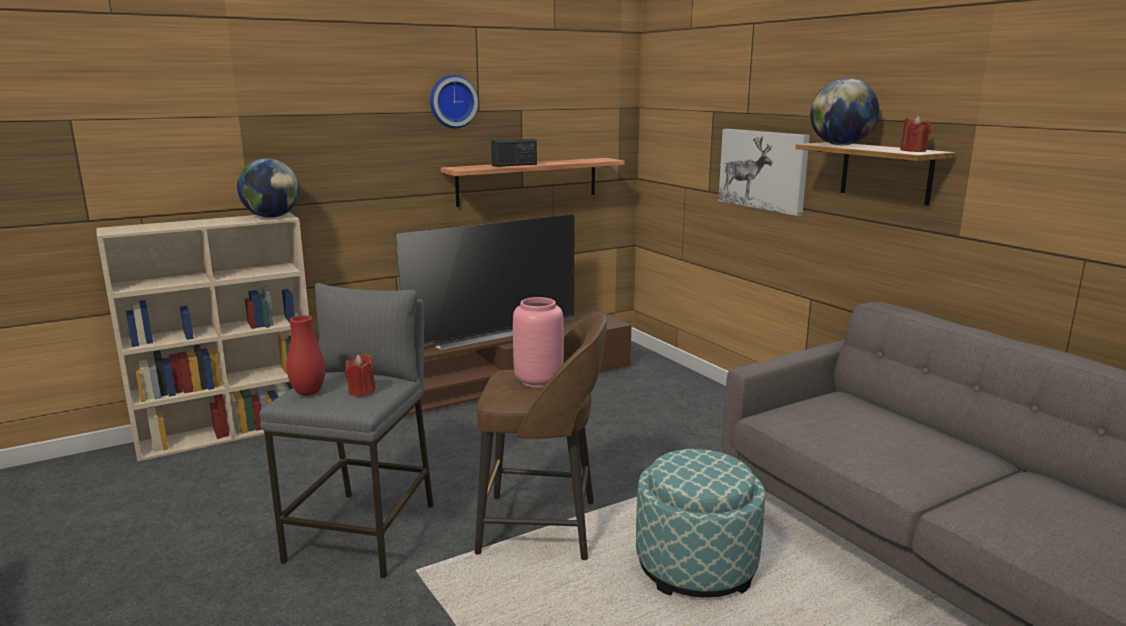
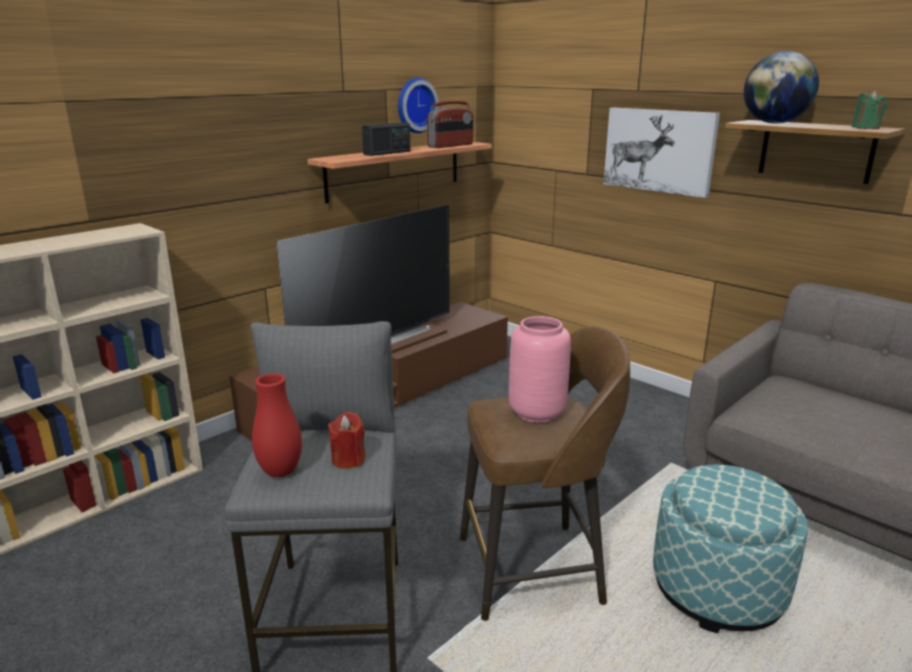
camera: 15 degrees left, 5 degrees up
globe [237,158,300,218] -> none
wall clock [430,75,478,128] -> wall clock moved to [398,78,439,133]
red candle [900,115,930,152] -> green candle [851,90,887,129]
none -> radio [427,101,473,148]

